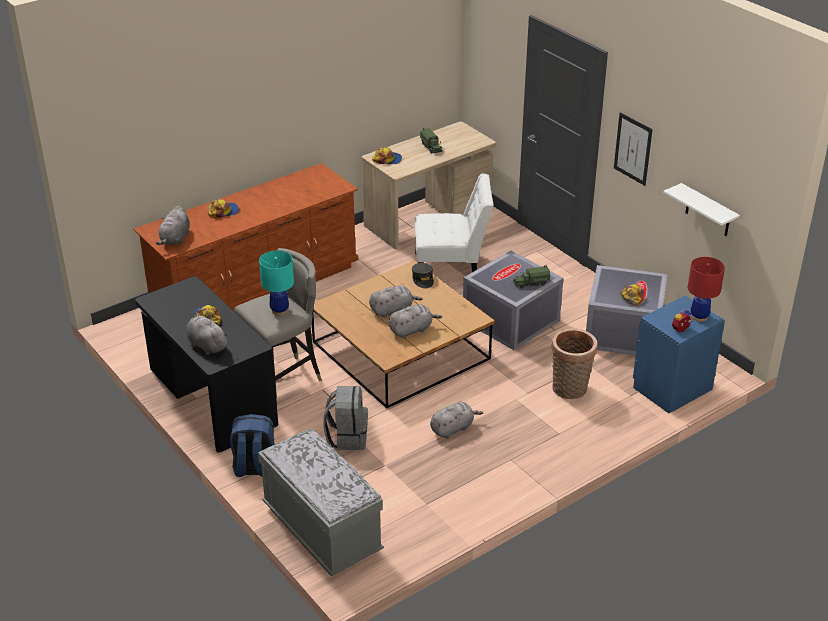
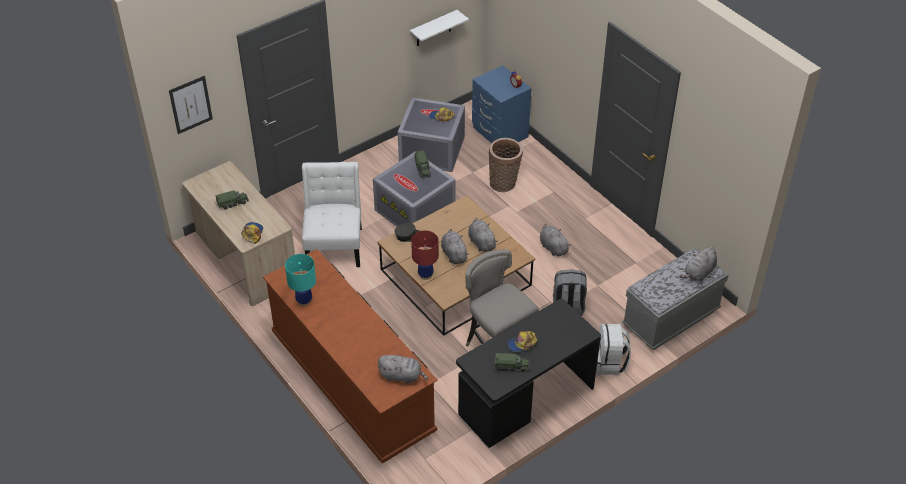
camera: 90 degrees left, 10 degrees up
grey plush toy [186,316,229,355] -> grey plush toy moved to [679,247,717,281]
cap [208,199,239,218] -> none
blue backpack [230,414,275,477] -> white backpack [596,324,631,375]
turquoise table lamp [259,250,294,315] -> turquoise table lamp moved to [285,254,316,306]
picture [614,112,653,186] -> picture moved to [169,76,213,134]
red table lamp [688,257,725,322] -> red table lamp moved to [411,231,439,280]
none -> toy truck [494,353,529,372]

